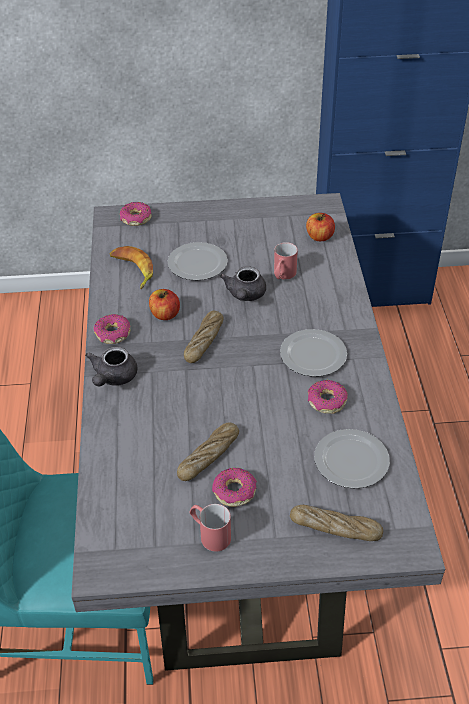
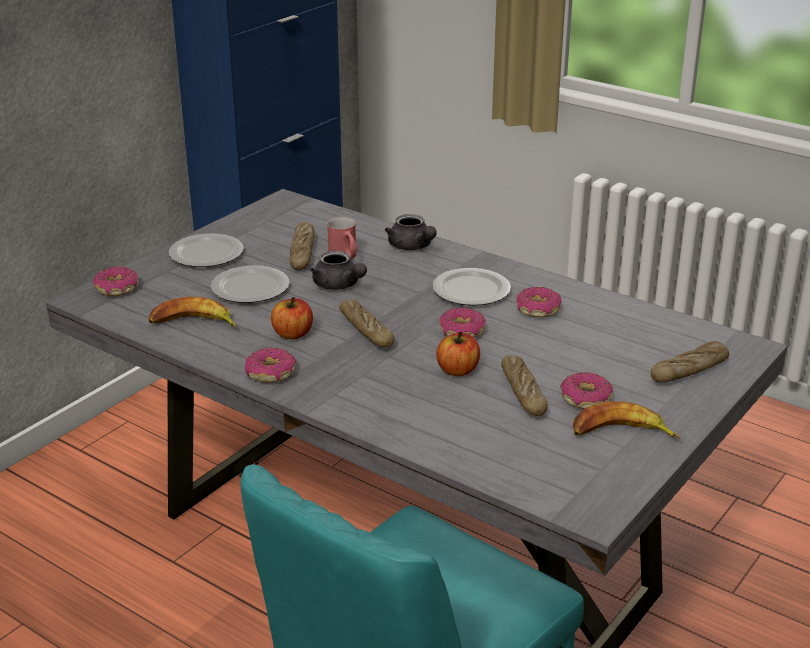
camera: 50 degrees left, 15 degrees down
grey teapot [85,347,138,386] -> grey teapot moved to [385,214,437,250]
red mug [190,504,231,552] -> banana [573,401,681,440]
apple [306,213,335,241] -> apple moved to [436,331,480,376]
plate [314,429,390,489] -> plate moved to [169,234,244,267]
none -> bread [290,222,315,270]
none -> donut [439,308,486,338]

